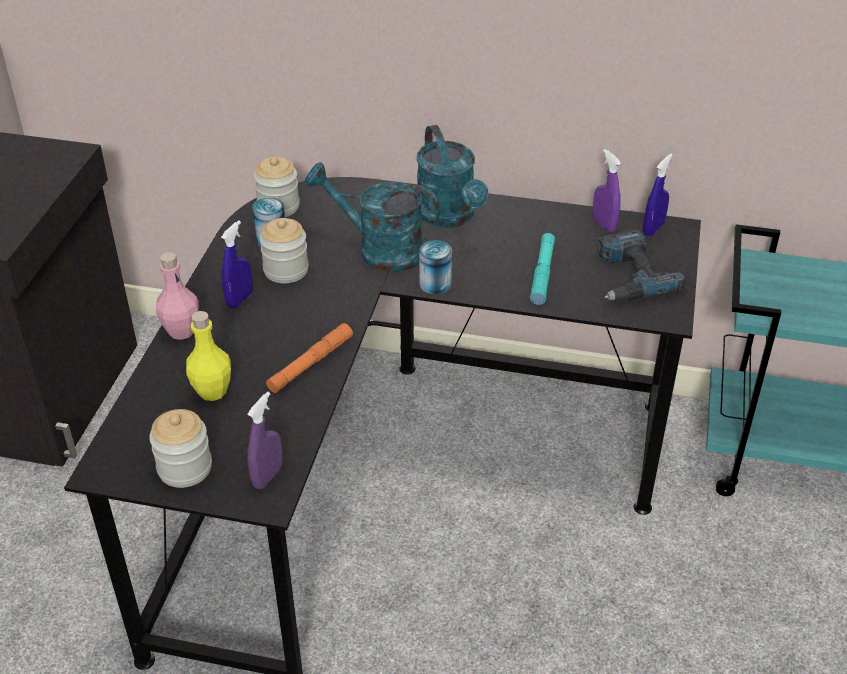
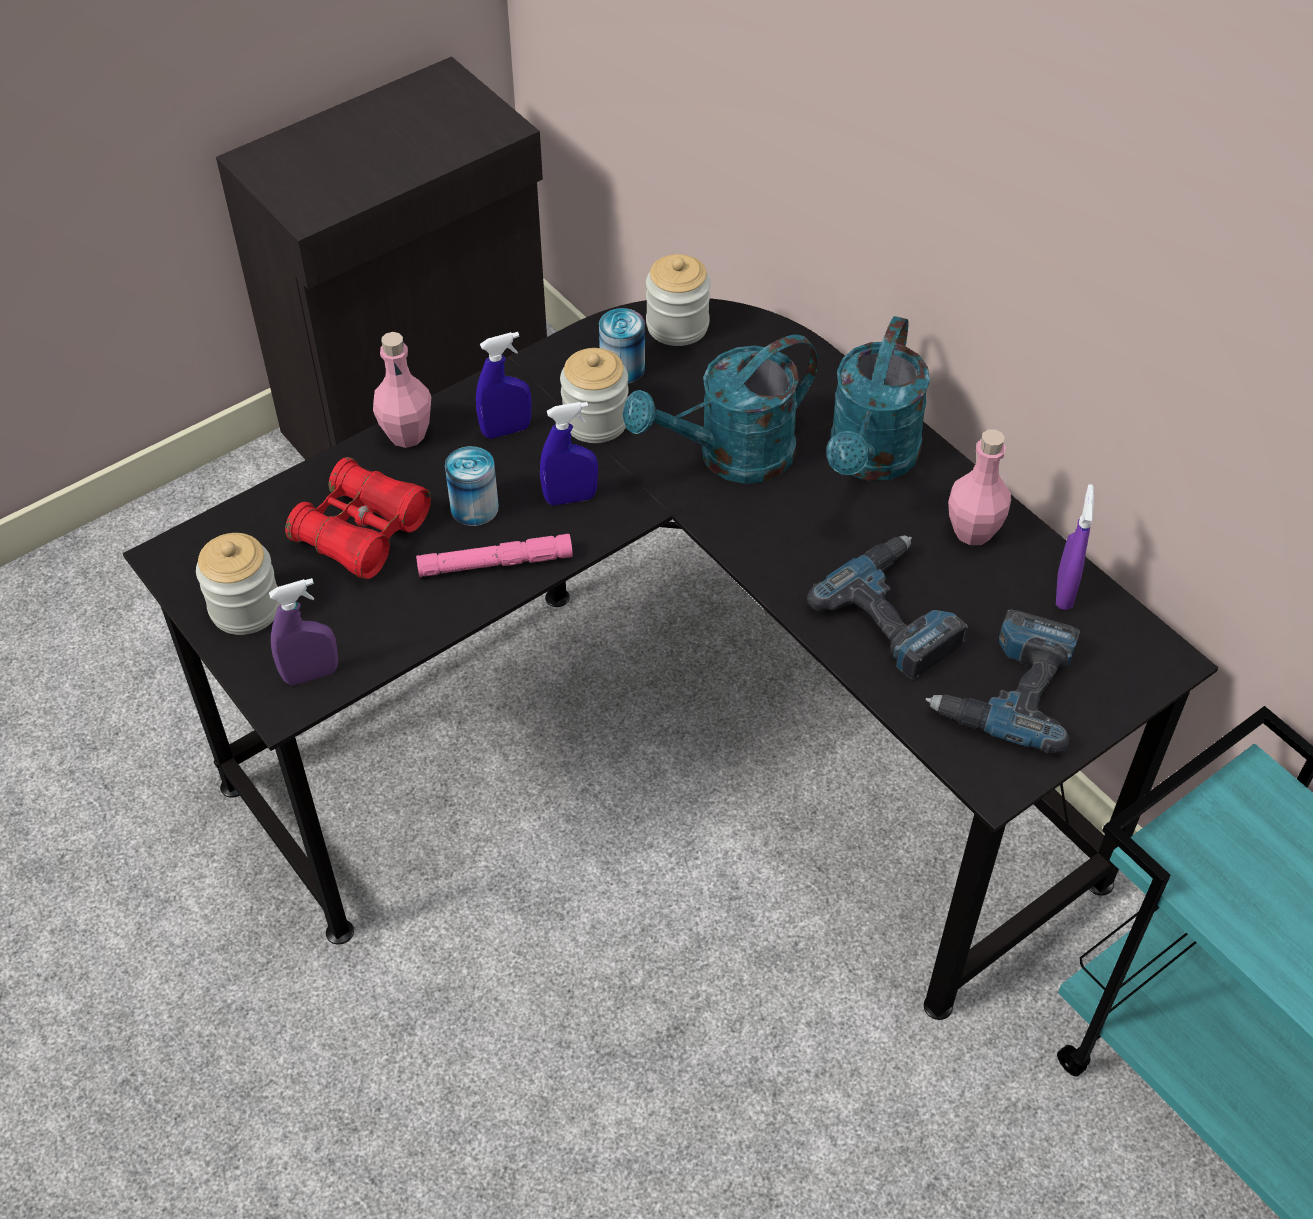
camera: 40 degrees right, 10 degrees up
yellow bottle [186,311,231,401] -> red binoculars [285,457,431,579]
orange flashlight [266,323,353,393] -> pink flashlight [416,534,573,577]
turquoise watering can [305,162,440,272] -> turquoise watering can turned 90 degrees counterclockwise [622,335,818,484]
can [419,240,452,294] -> can moved to [445,446,499,526]
turquoise flashlight [530,233,555,305] -> power drill [807,535,968,680]
blue spray bottle [643,154,673,236] -> blue spray bottle moved to [540,402,598,506]
none -> pink bottle [948,429,1011,545]

